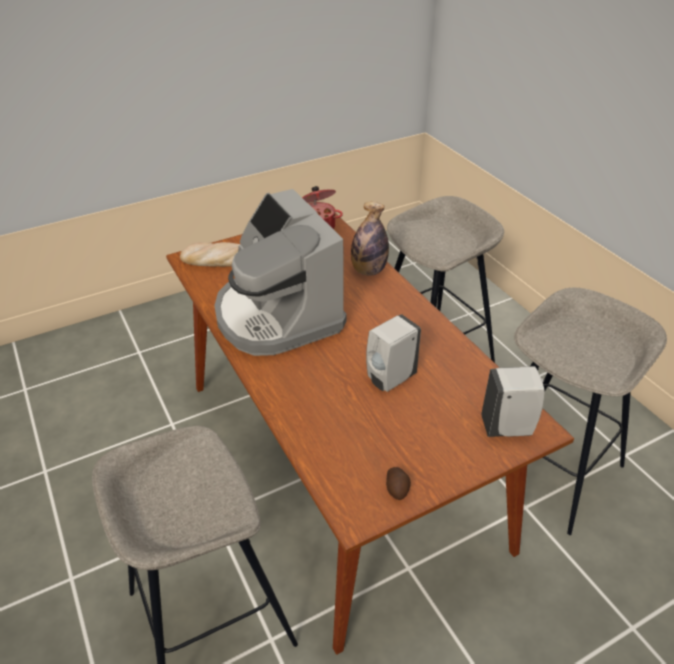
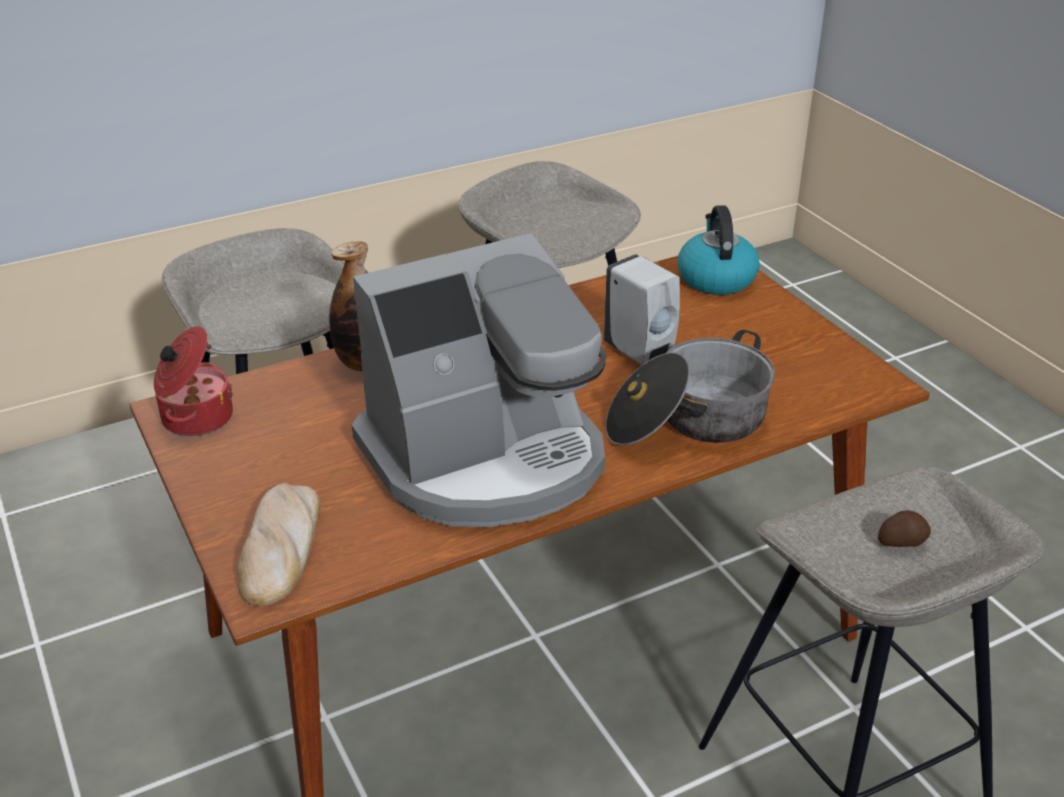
camera: 90 degrees left, 5 degrees down
potato [386,467,411,500] -> potato moved to [878,510,931,547]
white soap dispenser [482,366,544,437] -> kettle [678,205,760,295]
none -> cooking pot [605,330,775,446]

